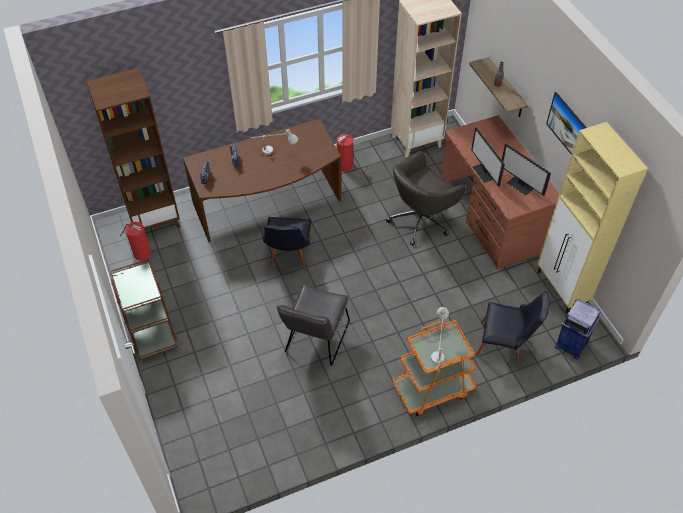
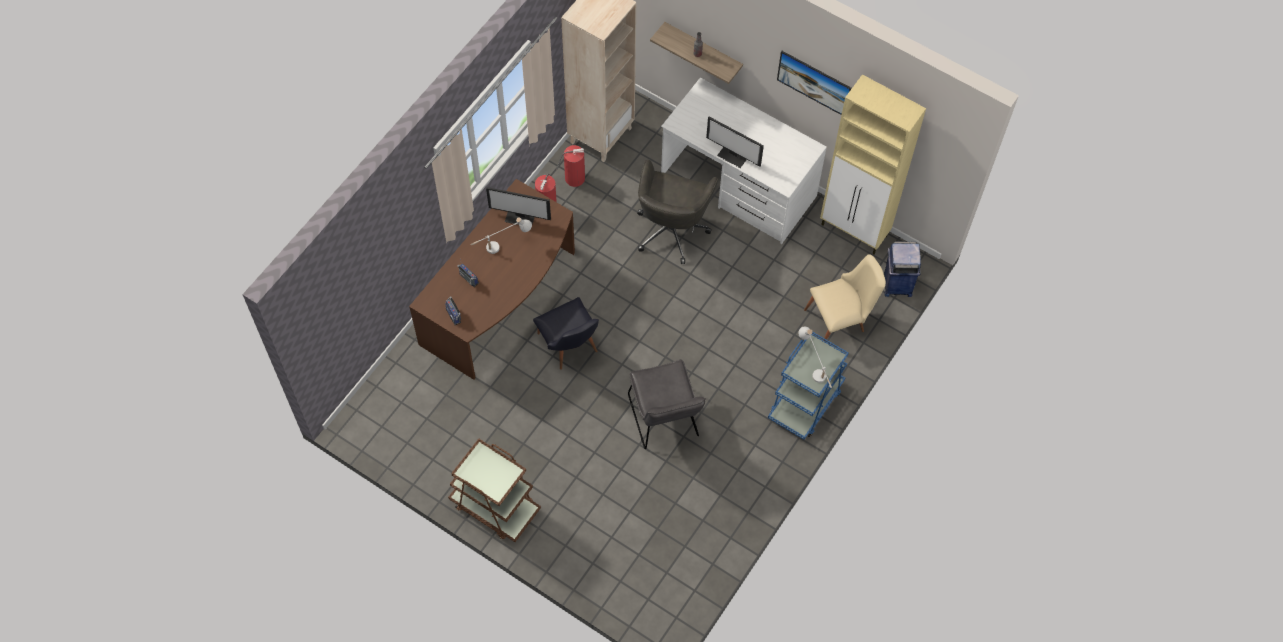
camera: 35 degrees left, 10 degrees up
brown bookcase [86,68,180,230] -> none
fire extinguisher [120,222,151,260] -> fire extinguisher moved to [556,145,585,187]
orange cart [392,320,476,416] -> blue cart [768,332,849,440]
brown desk [441,115,559,270] -> white desk [661,78,827,244]
black chair [475,291,550,364] -> beige chair [804,254,886,342]
monitor [502,144,551,196] -> monitor moved to [486,187,551,225]

